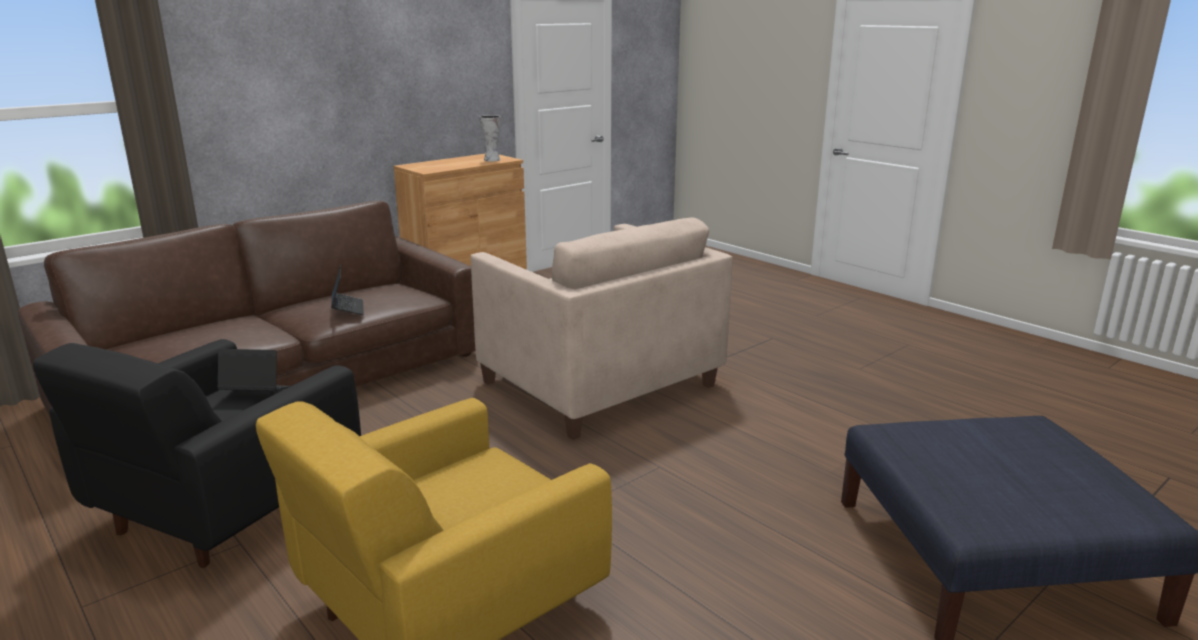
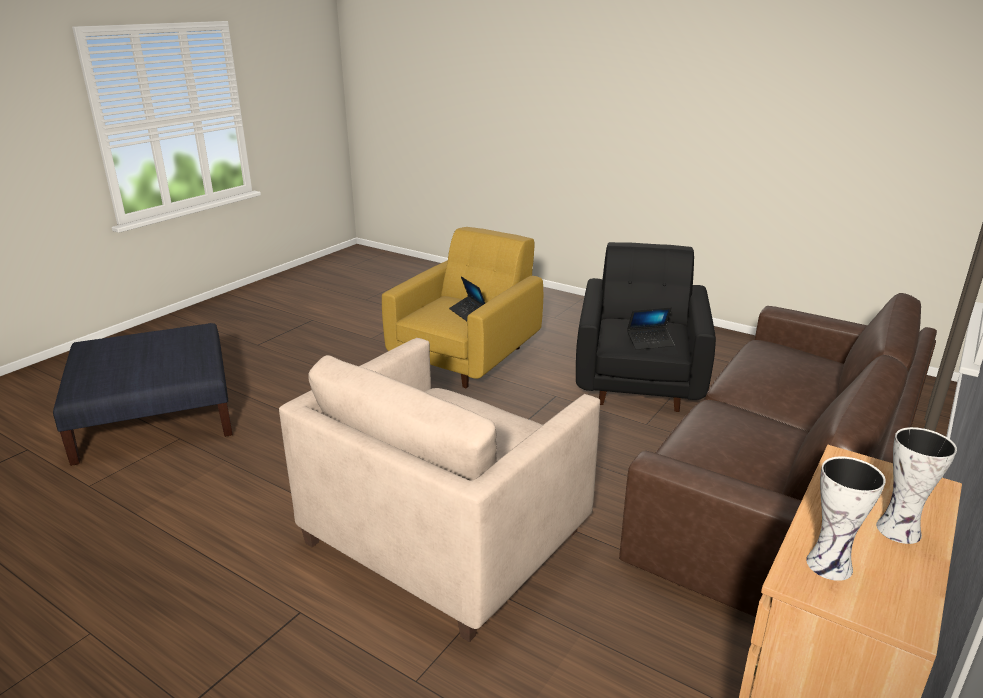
camera: 165 degrees right, 5 degrees up
laptop [331,265,364,315] -> laptop moved to [449,276,485,321]
beige armchair [471,218,733,440] -> beige armchair turned 90 degrees counterclockwise [279,338,600,642]
none -> vase [876,427,957,544]

